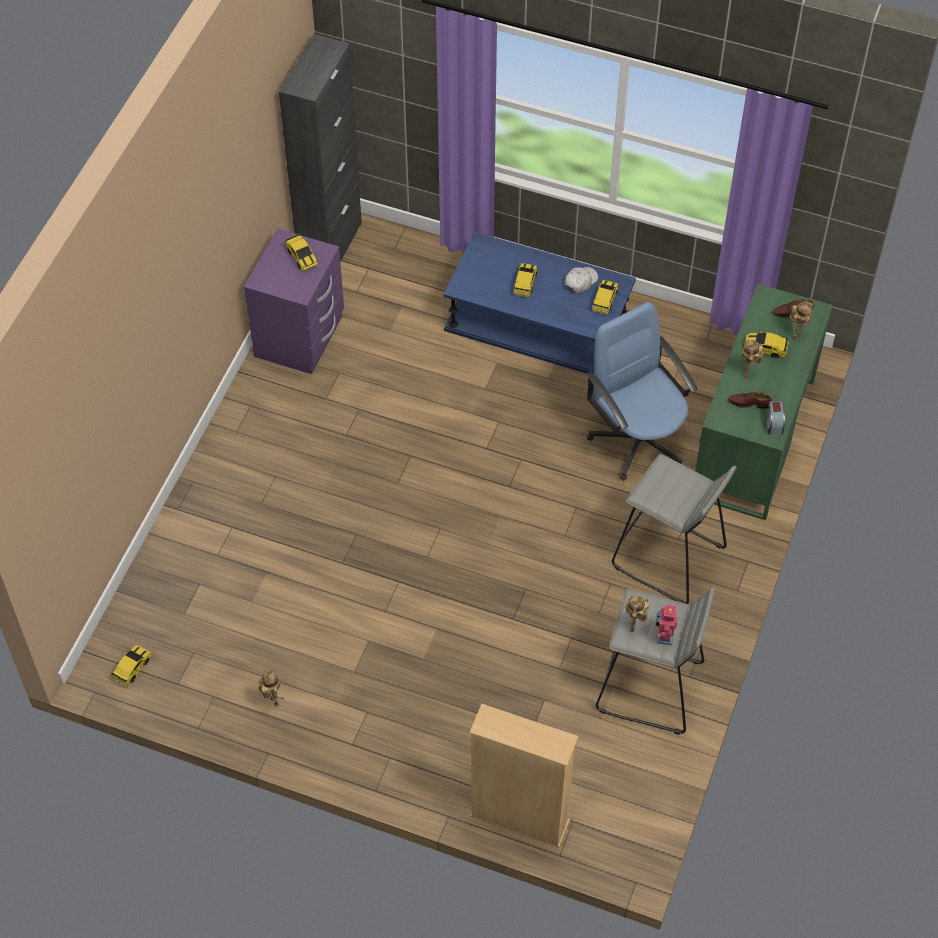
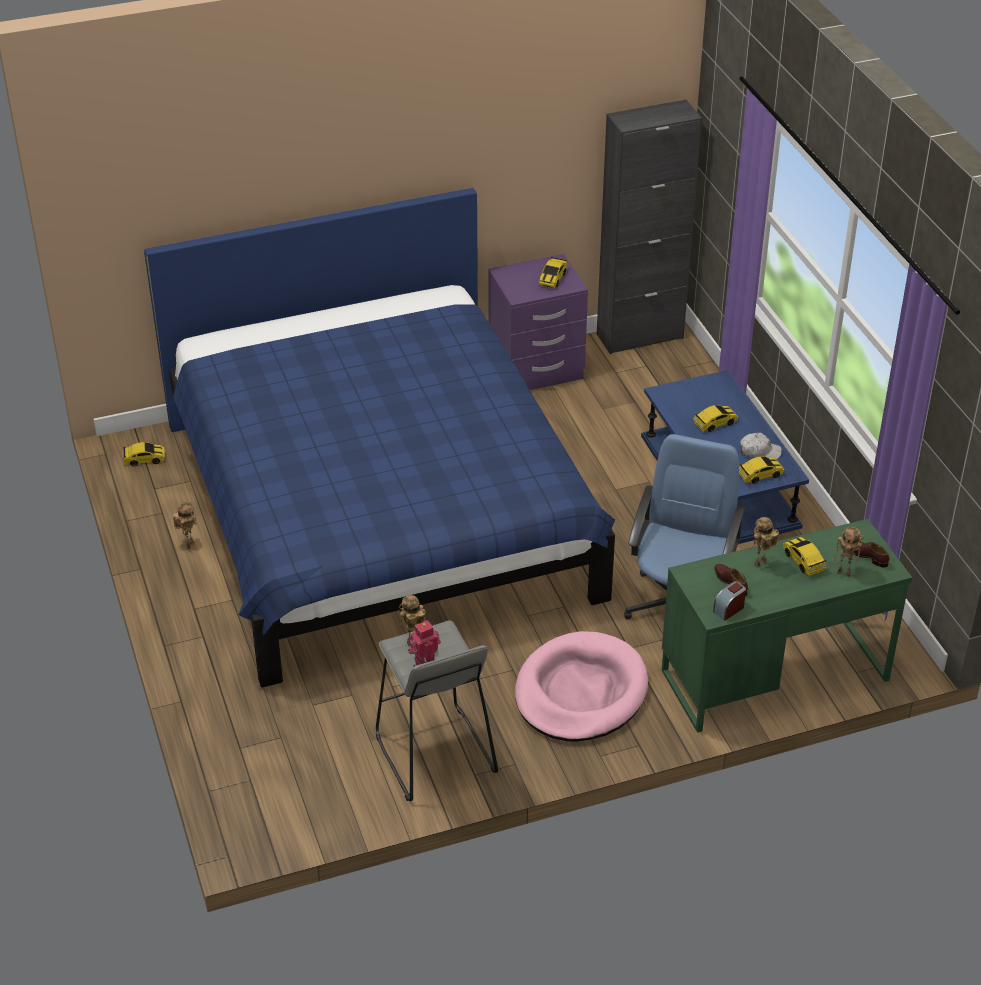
camera: 50 degrees right, 15 degrees down
beige bookcase [470,704,578,848] -> none
grey stool [612,454,736,604] -> pink dog bed [515,631,648,742]
none -> blue bed [144,188,615,688]

